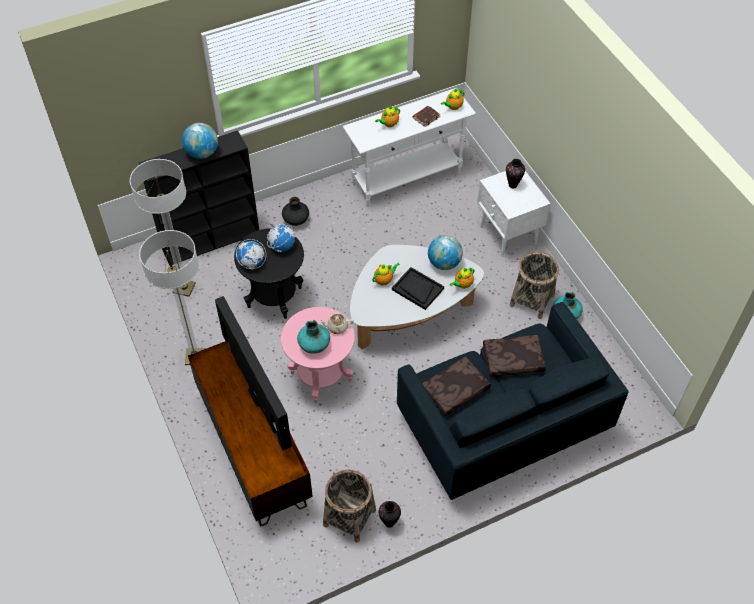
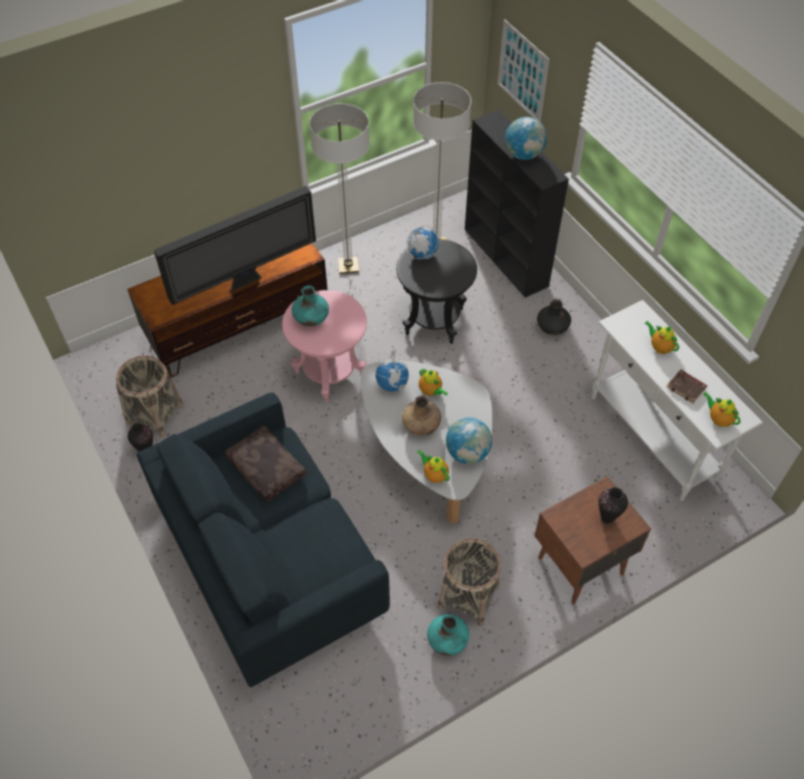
camera: 85 degrees right, 0 degrees up
globe [267,223,295,252] -> globe moved to [374,349,411,392]
beige teapot [319,314,354,334] -> none
black tray [392,267,444,310] -> brown vase [402,396,441,436]
white nightstand [477,171,551,257] -> brown nightstand [534,476,651,604]
brown pillow [483,335,546,377] -> none
none -> picture [498,19,549,122]

